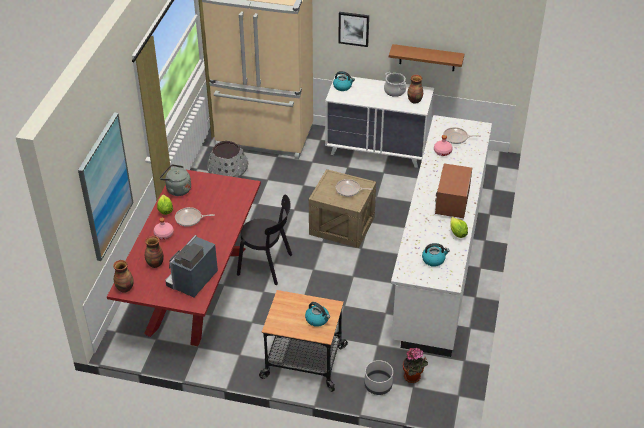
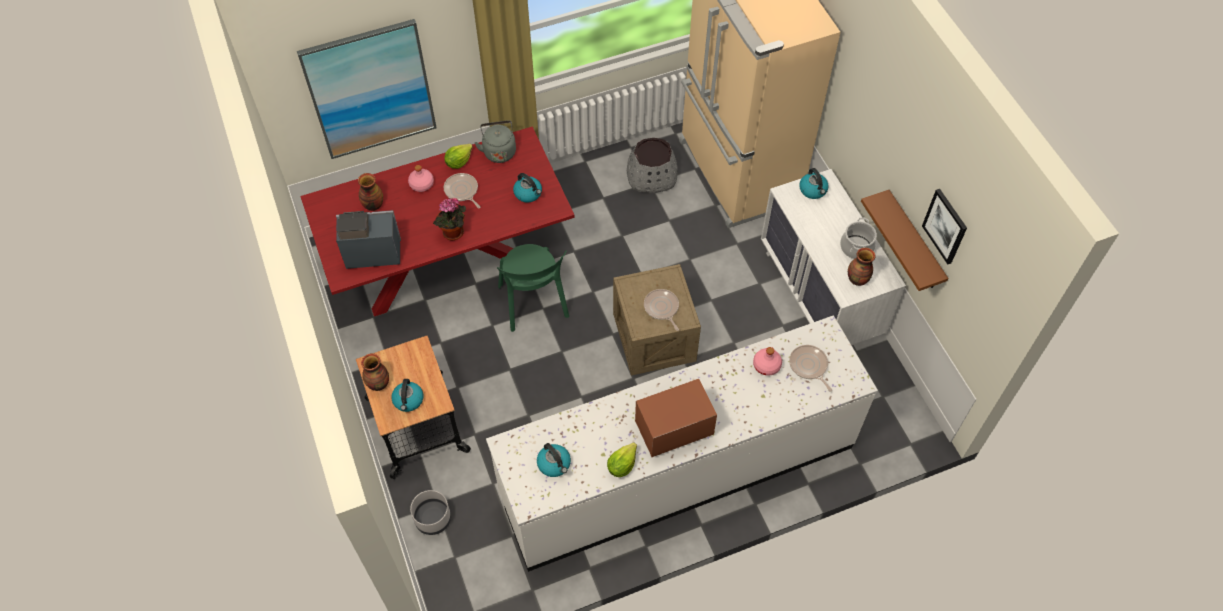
camera: 55 degrees right, 15 degrees up
vase [113,260,134,293] -> vase moved to [361,353,389,391]
black chair [237,195,292,285] -> green chair [497,244,569,332]
picture [338,12,369,47] -> picture moved to [922,189,967,264]
potted plant [403,348,428,383] -> potted plant moved to [433,198,466,240]
none -> kettle [513,173,542,203]

